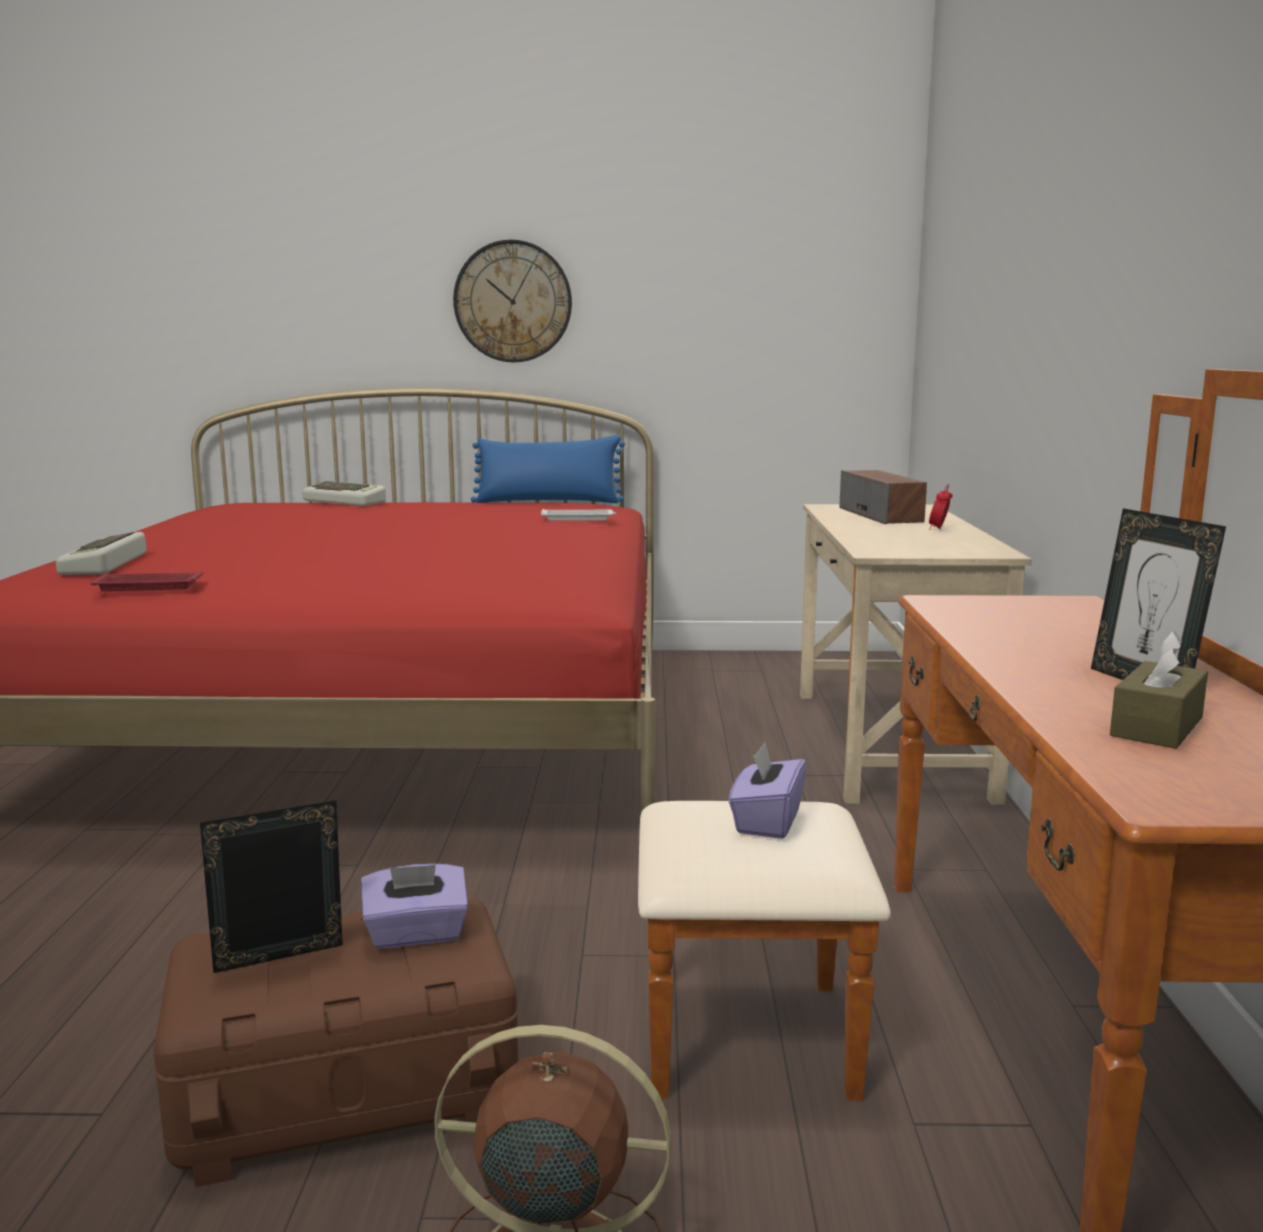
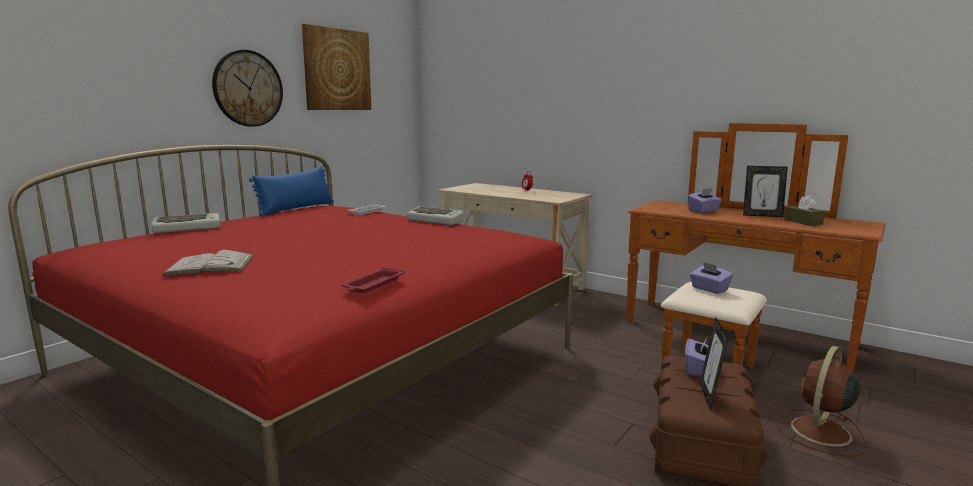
camera: 55 degrees left, 0 degrees up
keyboard [56,532,147,575] -> keyboard moved to [407,206,464,225]
speaker [839,470,927,524] -> none
none -> white book [162,250,254,276]
none -> picture [302,24,371,110]
none -> purple tissue box [687,188,722,213]

